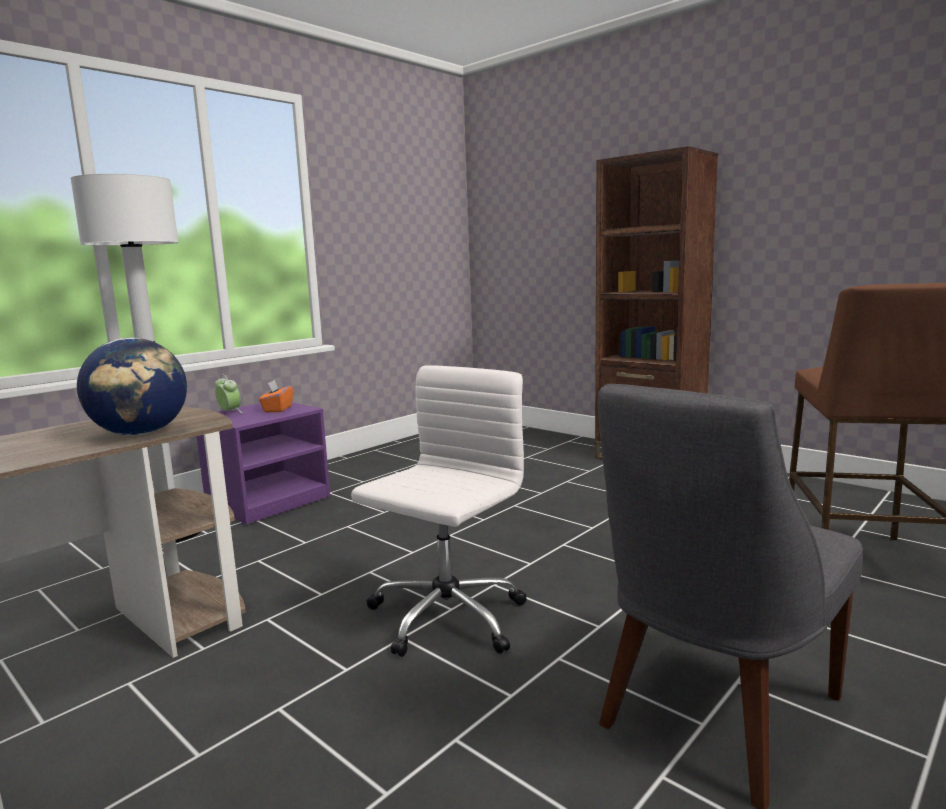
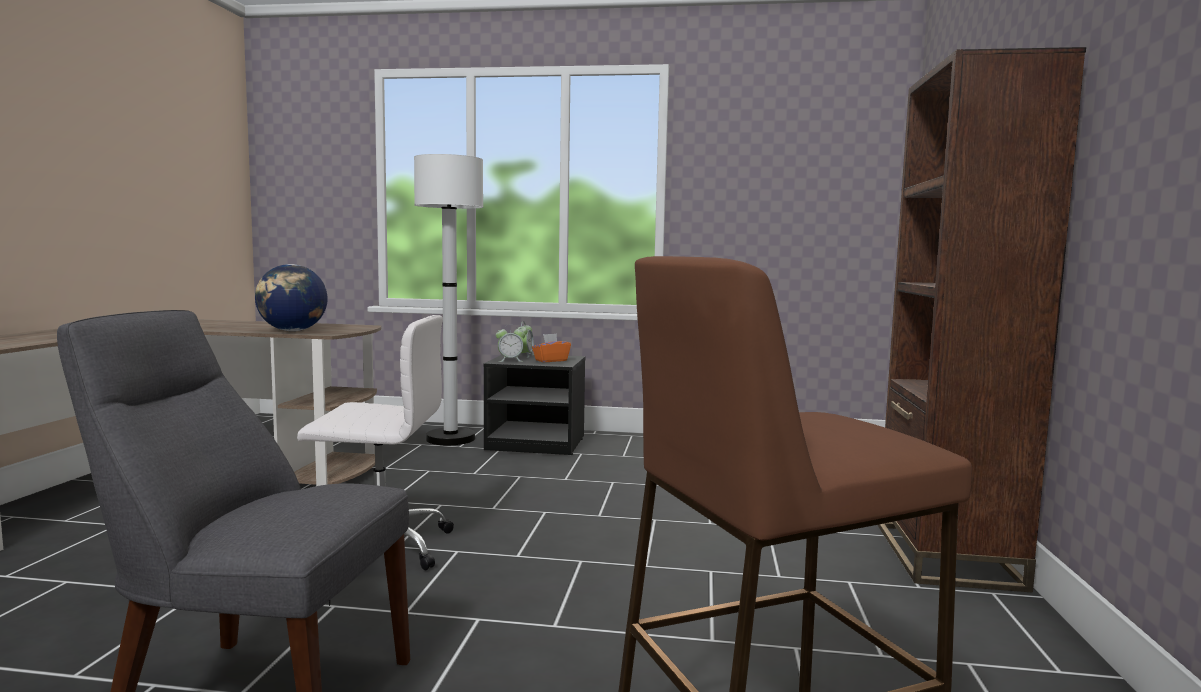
camera: 55 degrees right, 5 degrees down
purple nightstand [196,402,330,525] -> black nightstand [483,354,585,455]
none -> alarm clock [496,325,525,362]

